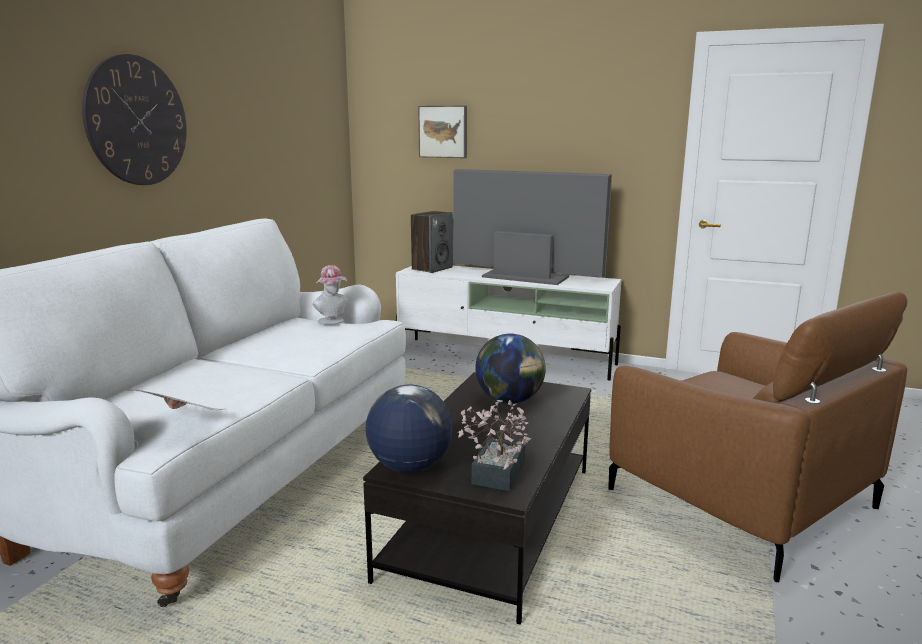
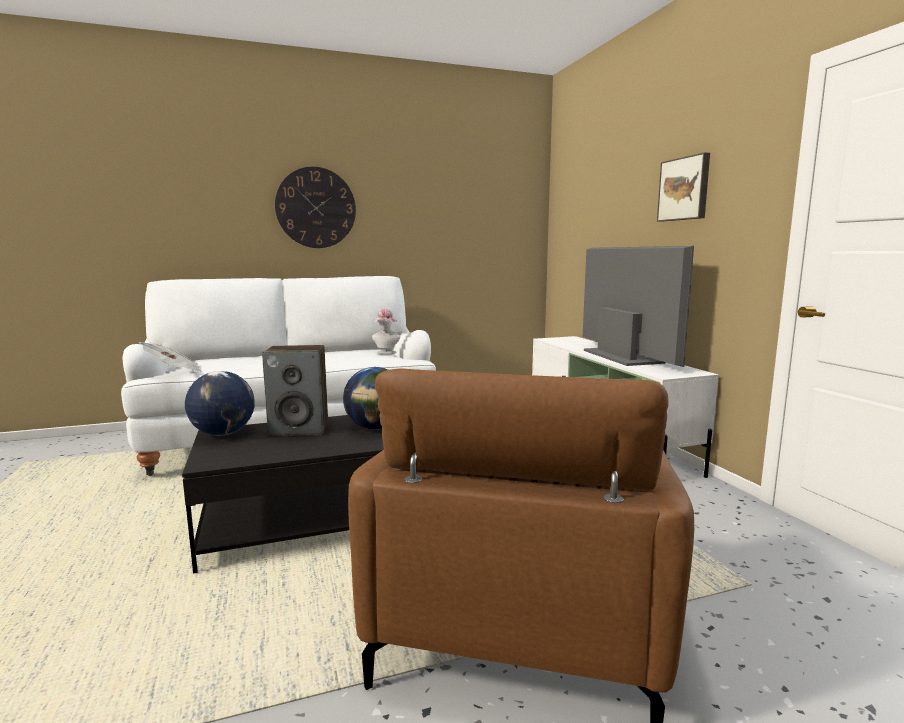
camera: 50 degrees right, 5 degrees down
speaker [411,211,453,273] -> speaker moved to [262,345,328,436]
picture [418,106,467,158] -> picture moved to [657,152,710,222]
potted plant [458,400,531,491] -> none

